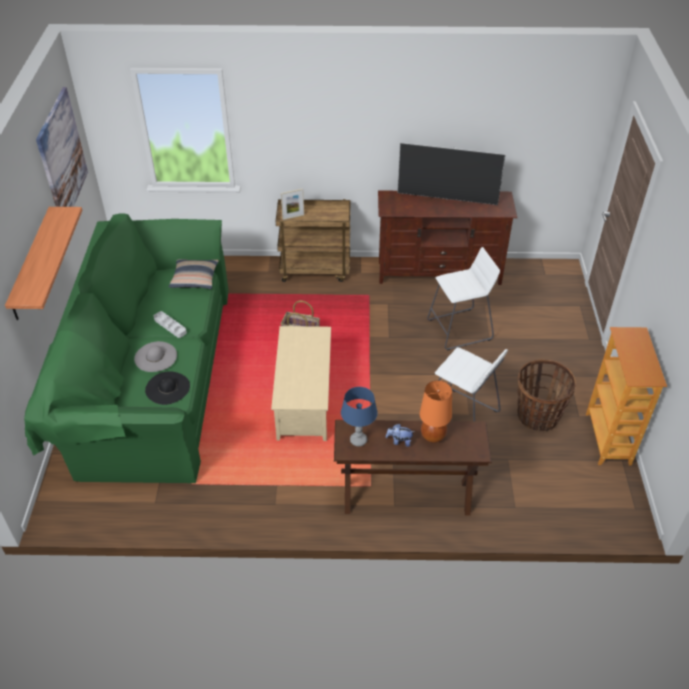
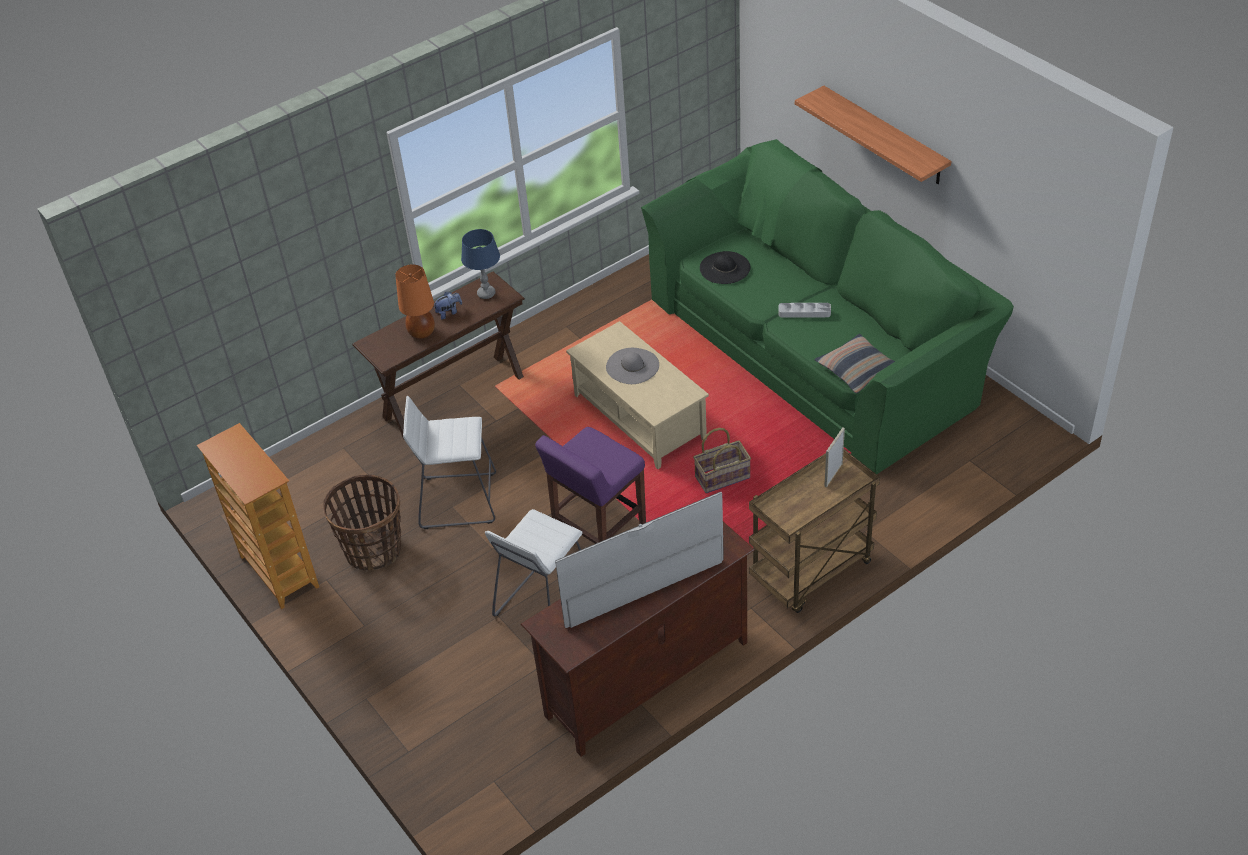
camera: 145 degrees right, 0 degrees up
picture [36,87,88,207] -> none
grey hat [134,341,177,372] -> grey hat moved to [606,348,659,384]
none -> purple stool [535,427,646,544]

